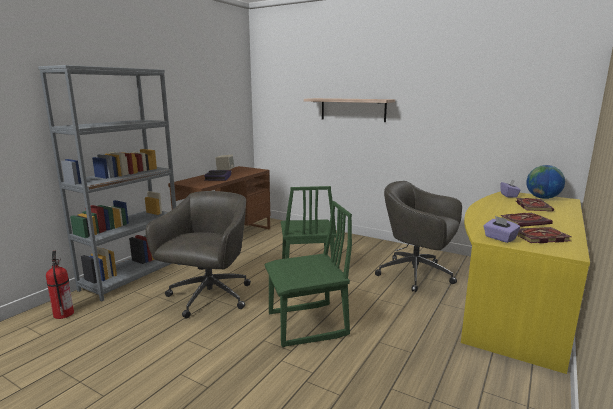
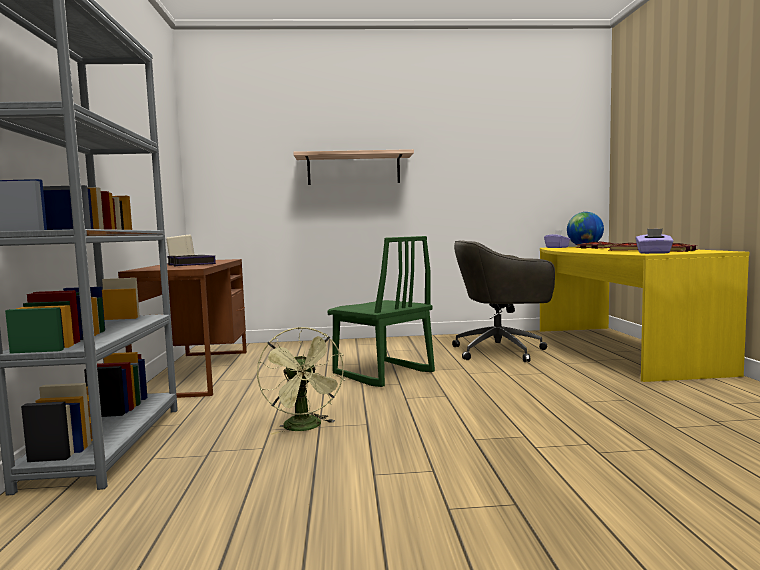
camera: 35 degrees left, 10 degrees down
fire extinguisher [46,251,74,319] -> none
grey office chair [145,191,251,319] -> green fan [257,327,345,435]
green chair [265,201,352,347] -> none

